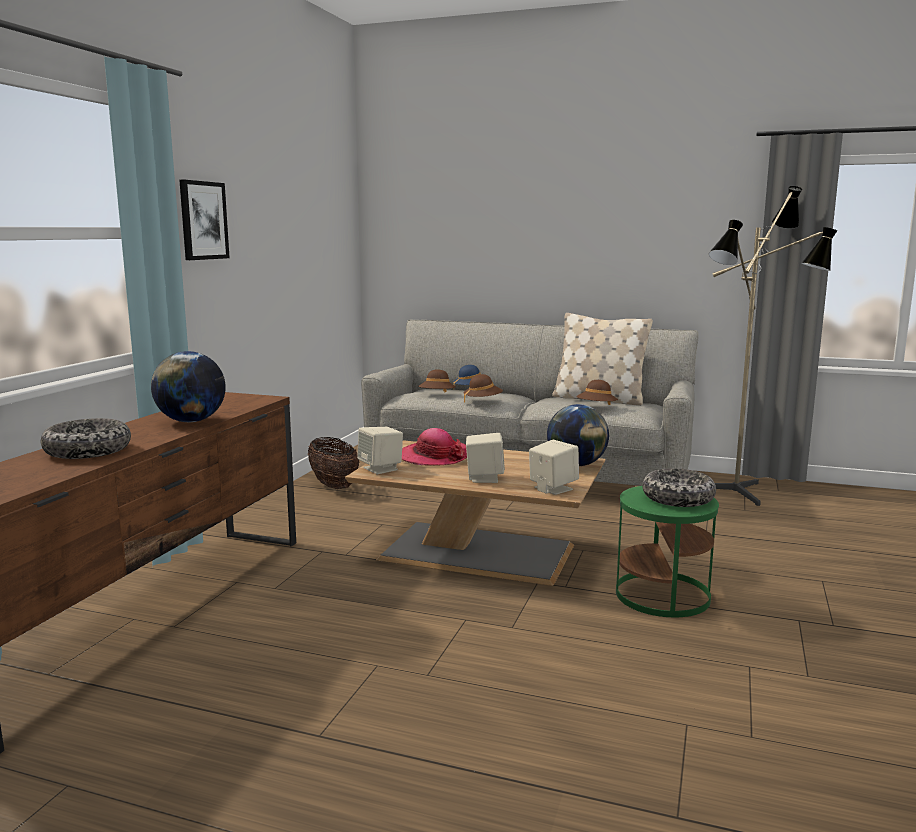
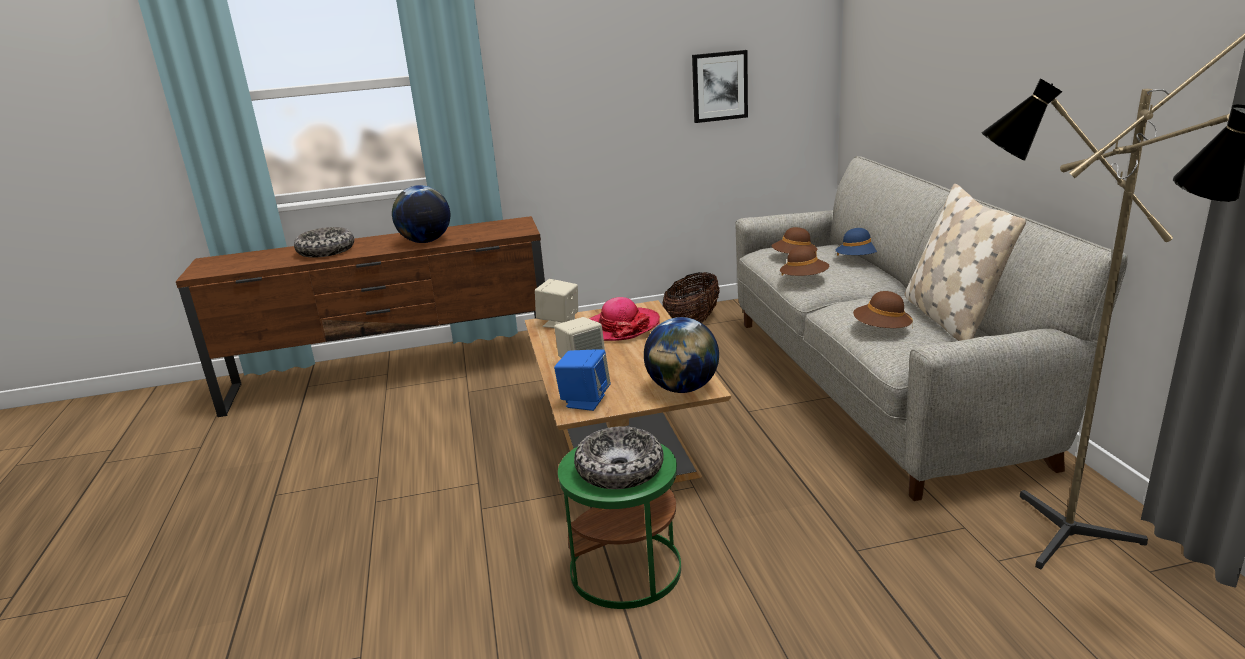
camera: 60 degrees right, 10 degrees up
picture [179,180,230,260] -> picture moved to [692,50,748,123]
beige speaker [529,440,579,495] -> blue speaker [554,349,611,411]

